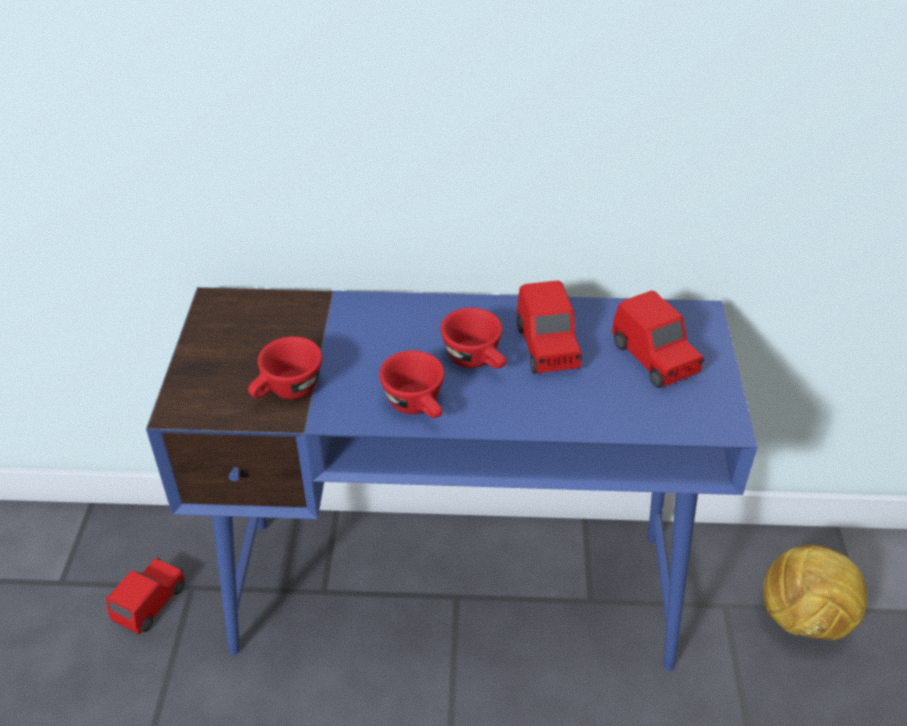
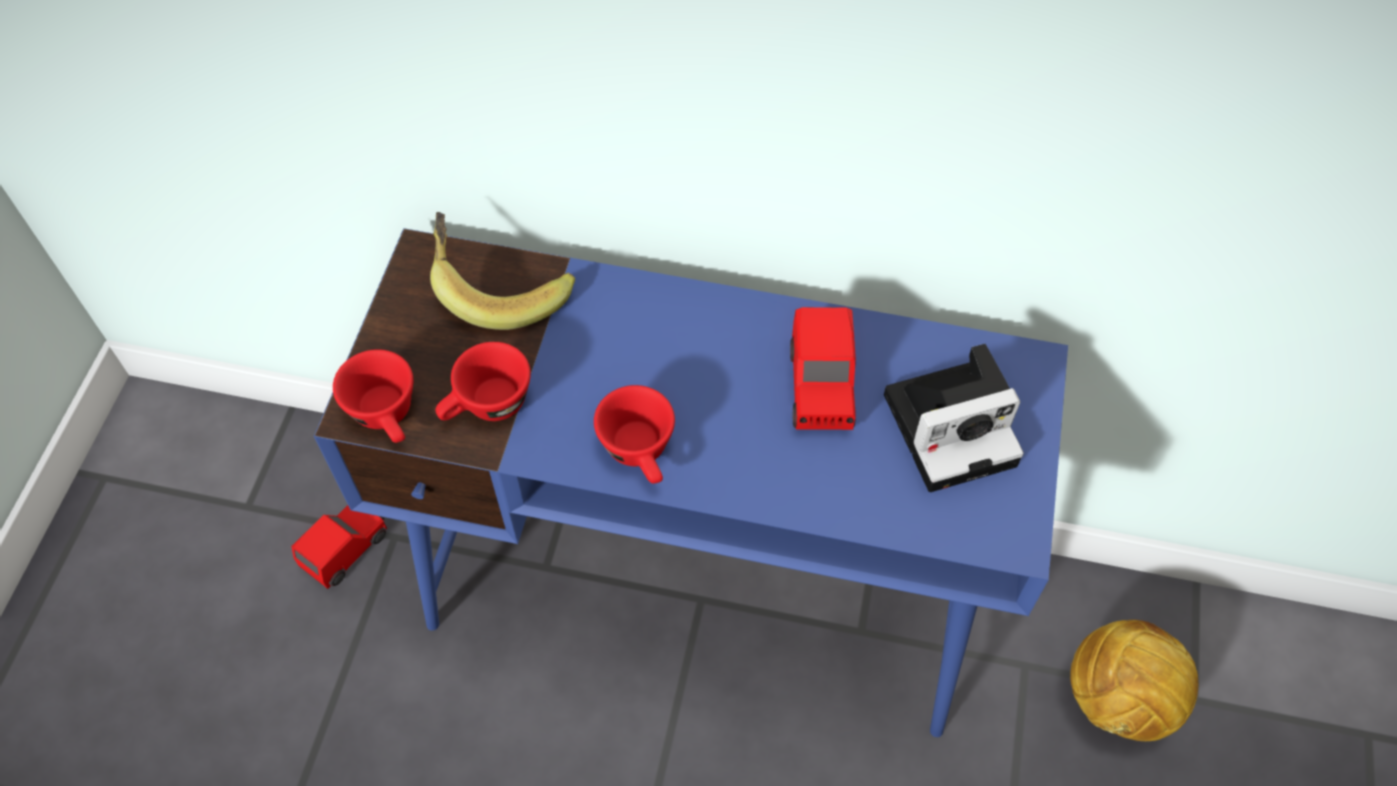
camera: 10 degrees right, 15 degrees up
red cup [440,308,506,369] -> red cup moved to [333,349,413,443]
red toy car [612,290,704,388] -> camera [884,344,1024,492]
none -> banana [430,212,575,330]

